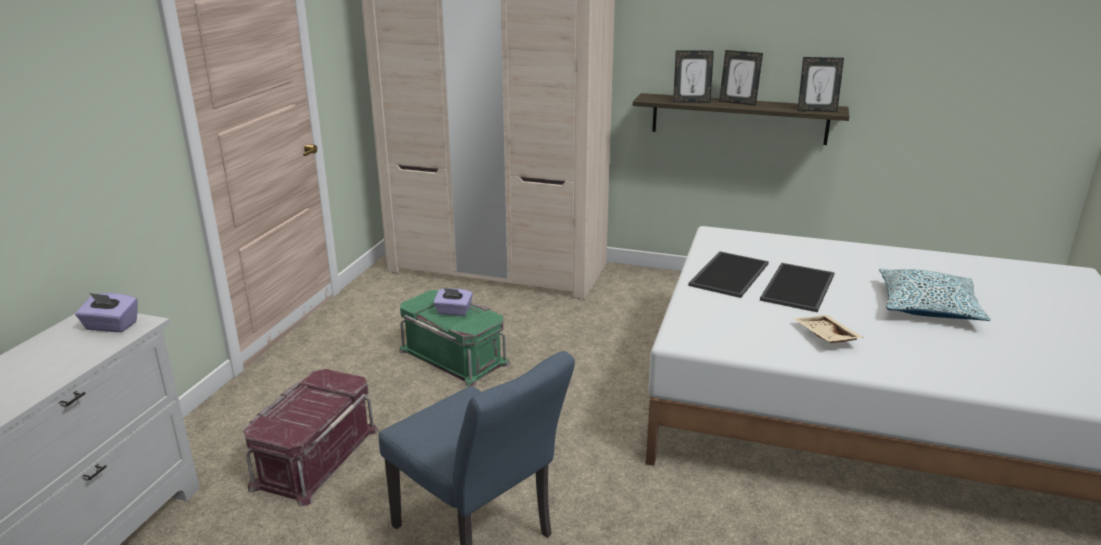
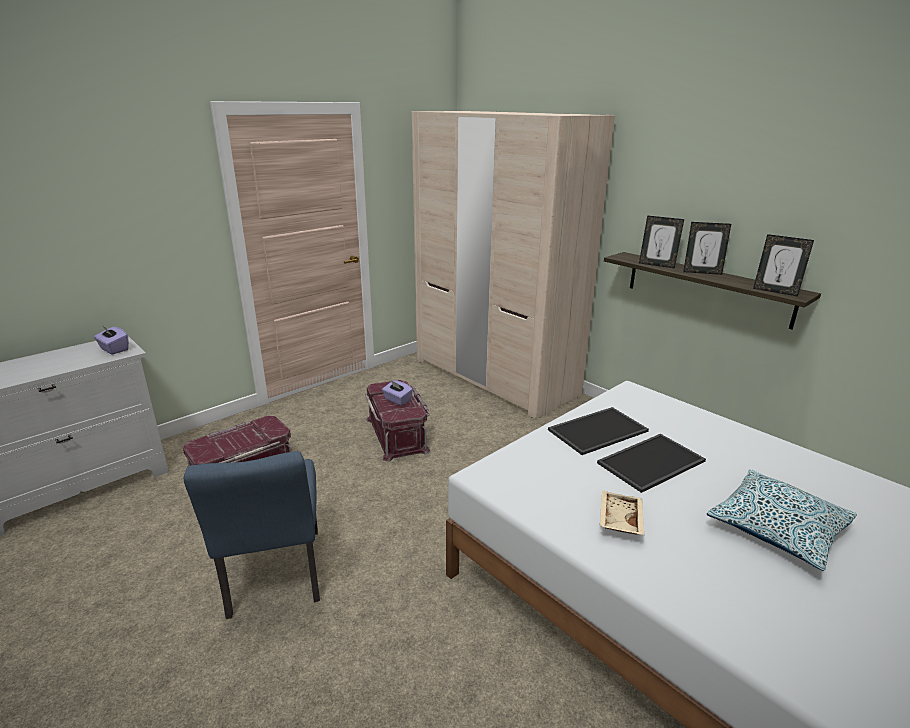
camera: 30 degrees right, 0 degrees up
green storage box [399,290,510,387] -> red storage box [365,380,430,462]
picture frame [719,50,763,106] -> picture frame turned 45 degrees counterclockwise [683,222,731,275]

